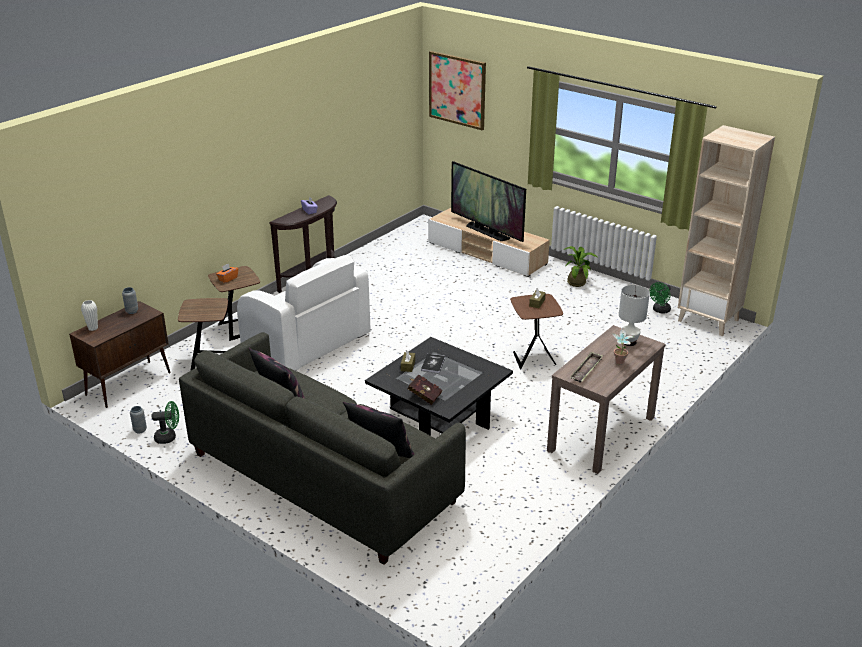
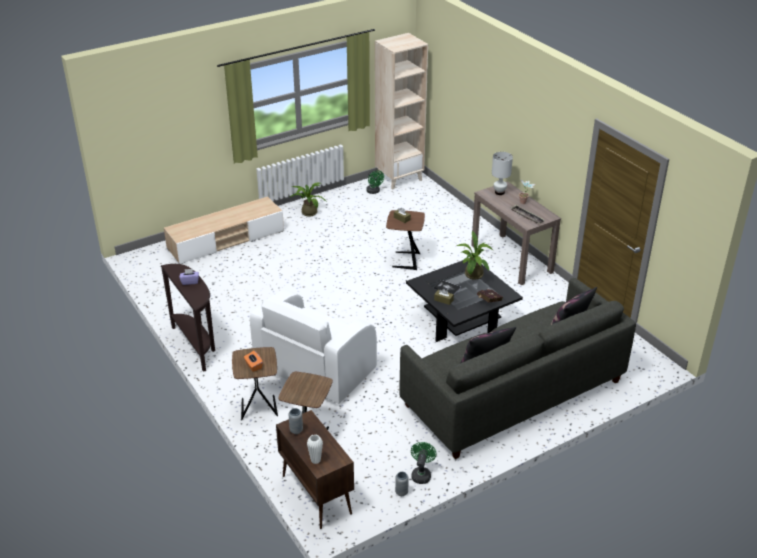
camera: 70 degrees left, 5 degrees up
white armchair [237,255,371,371] -> white armchair turned 150 degrees clockwise [250,290,377,404]
picture [429,51,486,130] -> none
television [451,161,526,242] -> none
none -> potted plant [456,231,493,280]

